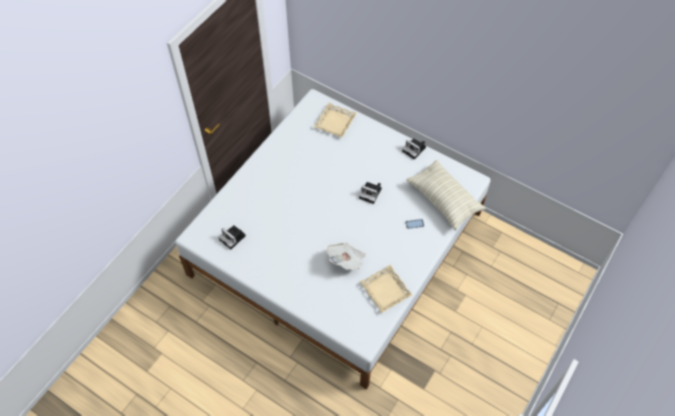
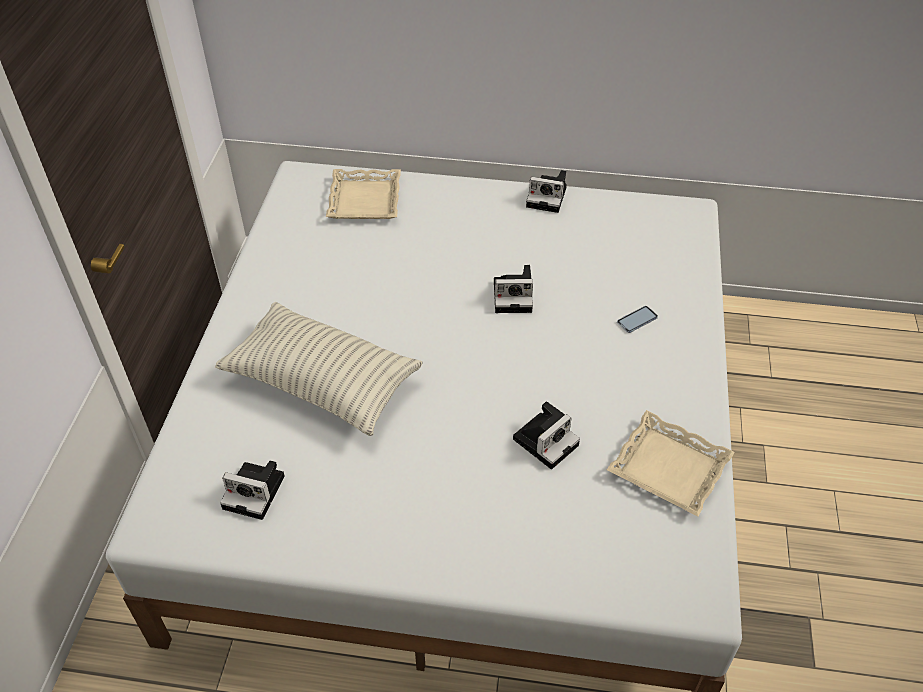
camera: 25 degrees left, 10 degrees down
newspaper [326,243,366,270] -> camera [513,401,580,469]
pillow [406,160,486,230] -> pillow moved to [215,302,423,436]

